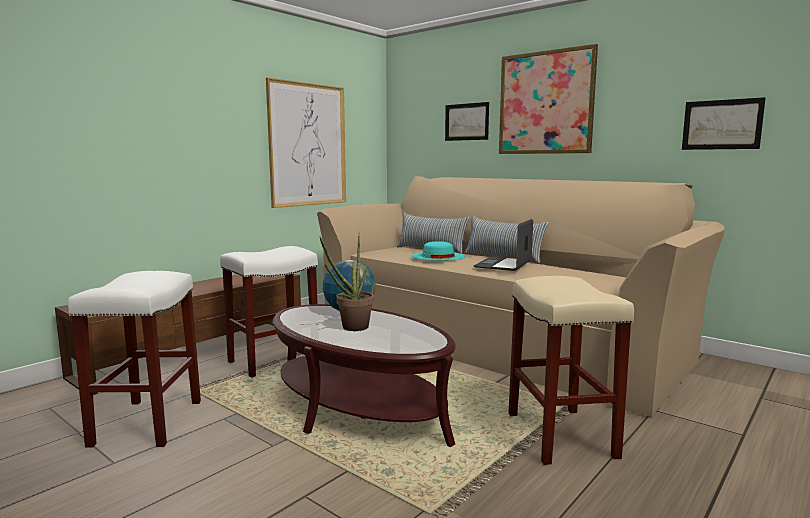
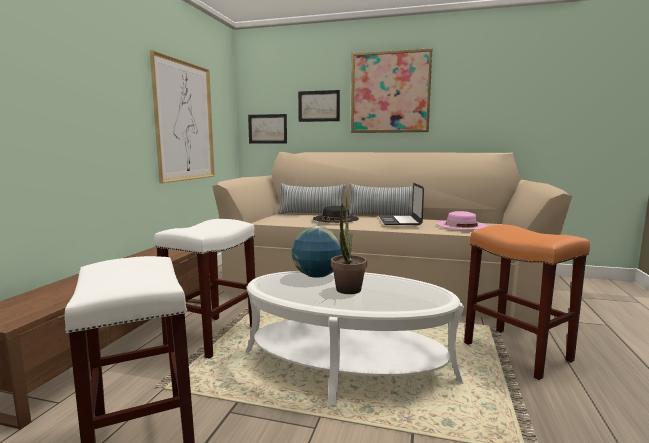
camera: 25 degrees left, 0 degrees up
brown coffee table [273,304,456,447] -> white coffee table [245,271,464,405]
turquoise hat [412,241,465,261] -> black hat [313,206,359,223]
beige stool [508,276,634,465] -> orange stool [464,224,590,380]
picture [682,97,766,150] -> picture moved to [248,114,287,144]
none -> pink hat [436,211,488,230]

